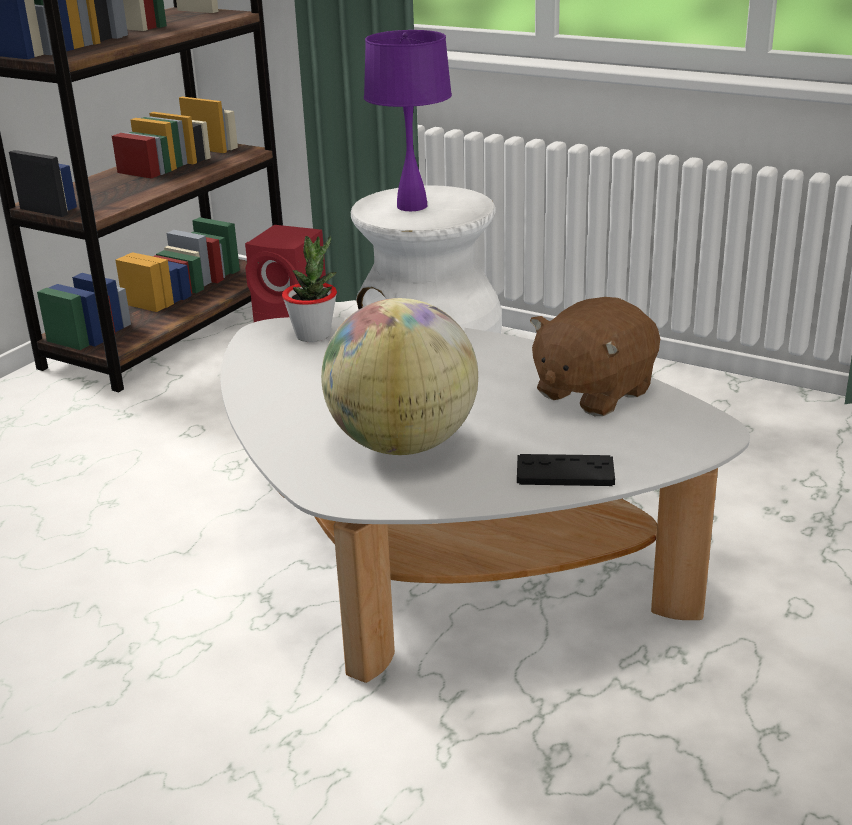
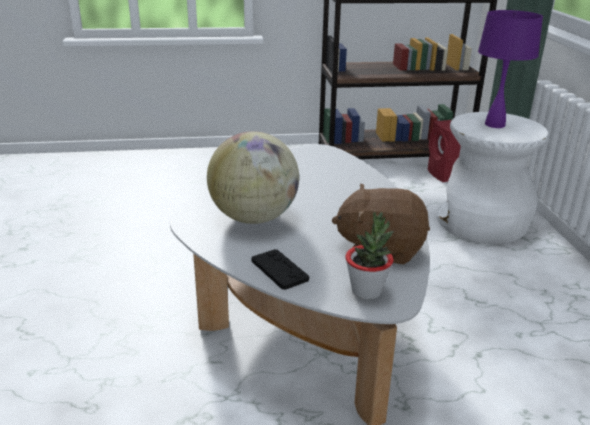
camera: 50 degrees right, 0 degrees up
potted plant [282,236,337,342] -> potted plant moved to [345,212,394,299]

